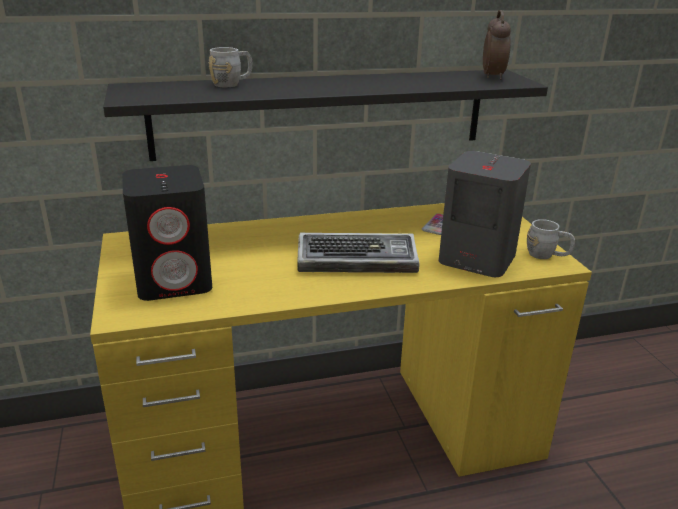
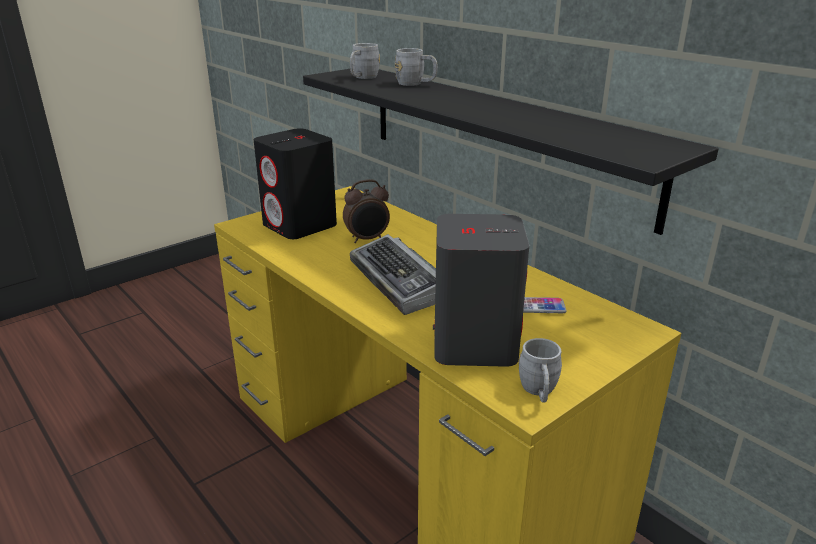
camera: 65 degrees right, 0 degrees up
alarm clock [483,10,511,80] -> alarm clock moved to [343,179,390,243]
none -> grey mug [350,43,380,79]

